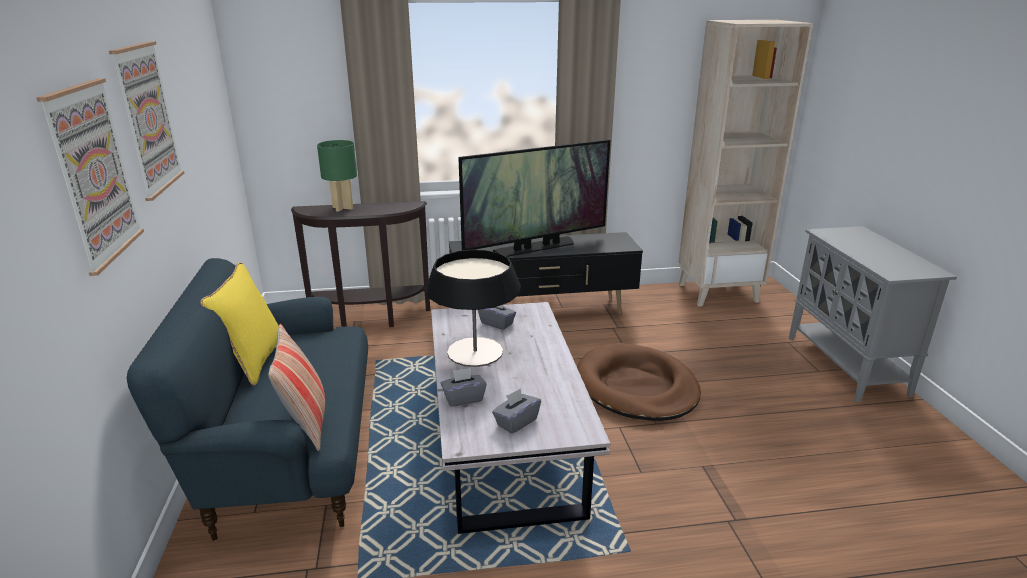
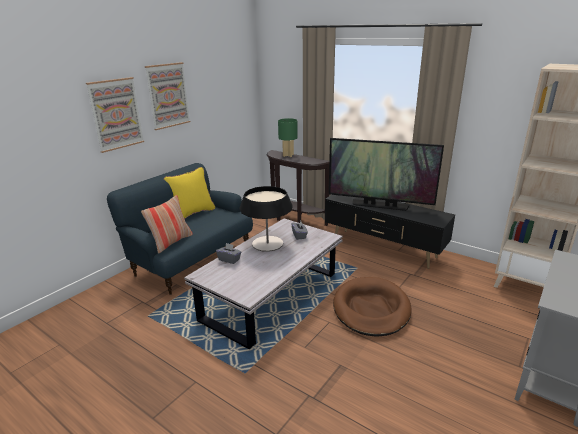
camera: 45 degrees right, 0 degrees up
grey tissue box [492,388,541,434] -> none

